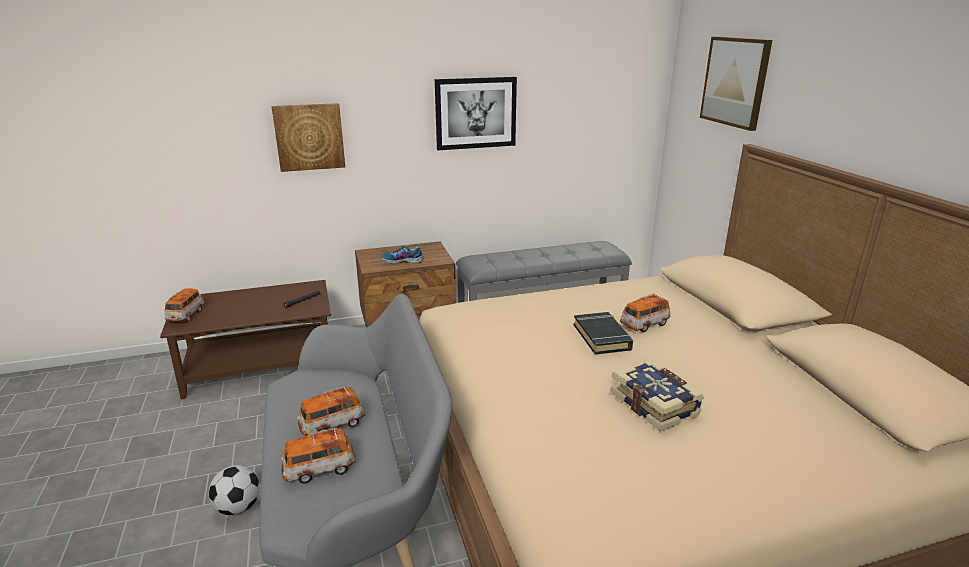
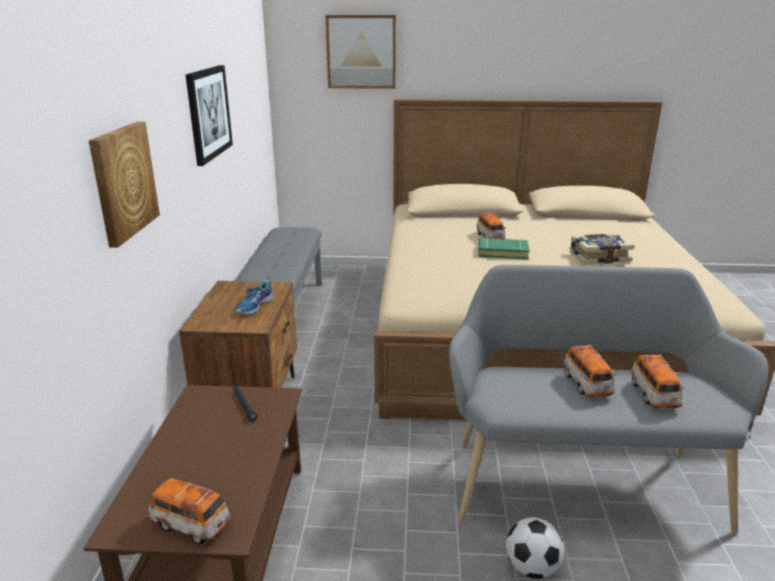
camera: 70 degrees left, 0 degrees up
black book [574,312,633,354] -> green book [478,237,530,259]

